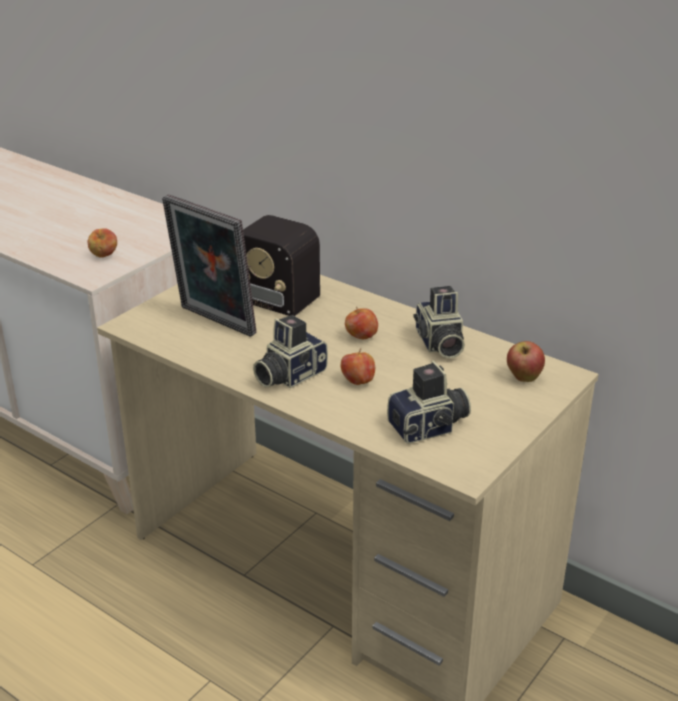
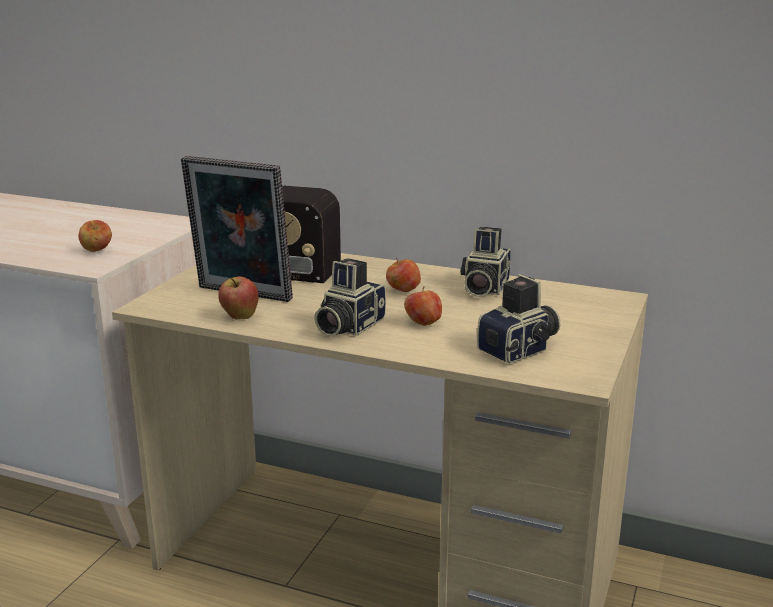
camera: 15 degrees left, 10 degrees down
camera [413,286,465,359] -> camera turned 45 degrees clockwise [460,227,511,297]
apple [507,341,545,382] -> apple moved to [218,276,259,320]

